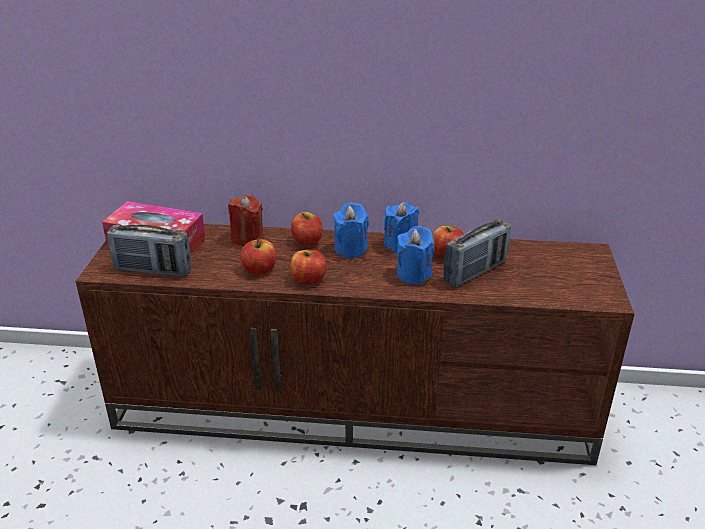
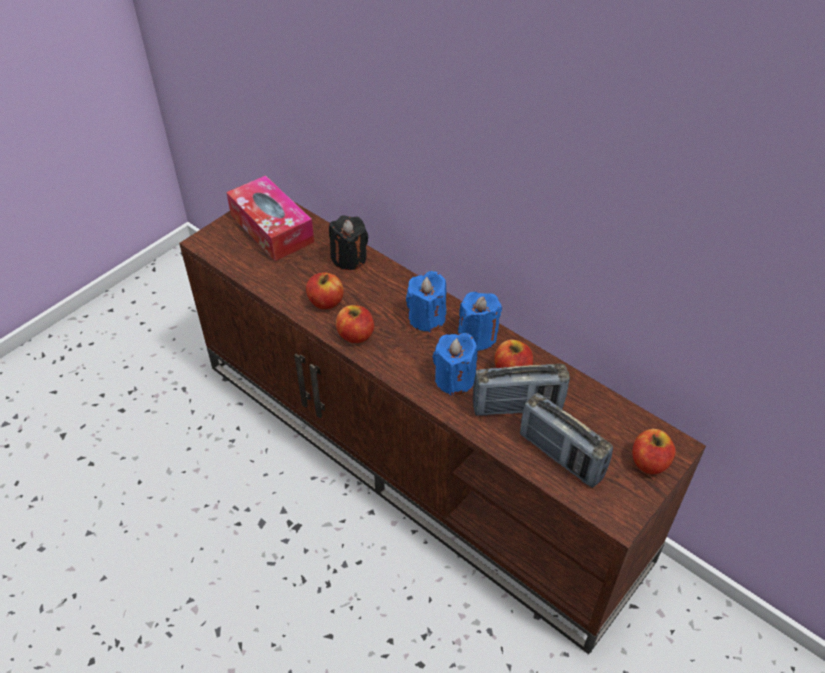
camera: 35 degrees right, 15 degrees up
radio [107,225,191,277] -> radio moved to [520,393,613,488]
red candle [228,195,264,246] -> black candle [329,215,368,270]
apple [291,212,322,246] -> apple moved to [632,429,675,474]

